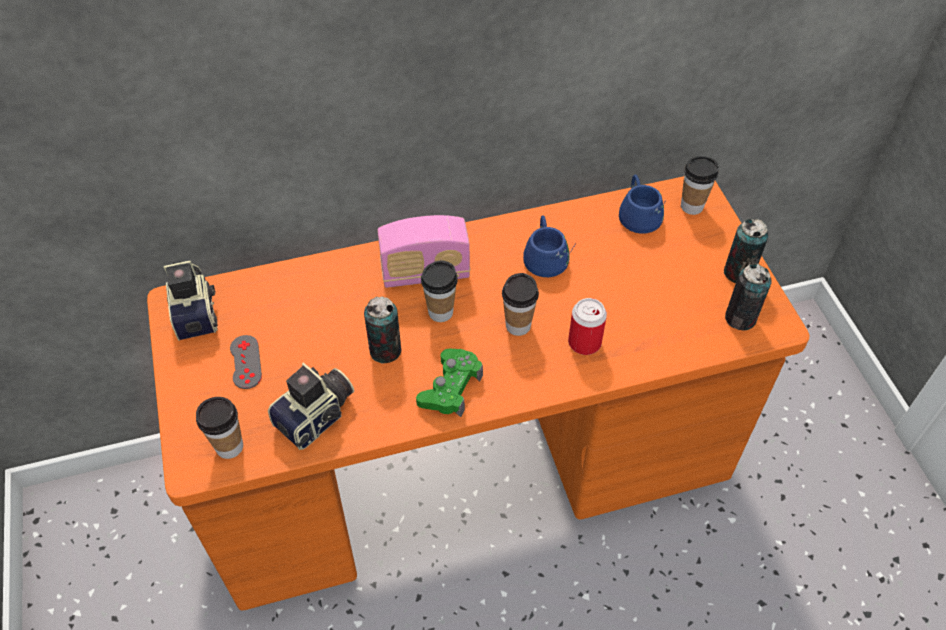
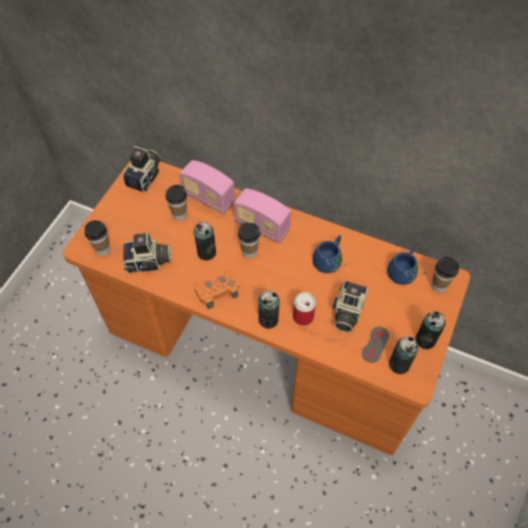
camera: 40 degrees right, 5 degrees up
grey game controller [230,335,262,389] -> grey game controller moved to [362,327,389,363]
green game controller [416,348,483,417] -> orange game controller [194,271,239,309]
cup [502,273,539,336] -> cup moved to [165,185,187,221]
none -> radio [180,160,235,215]
none -> can [258,290,280,329]
none -> camera [332,280,368,333]

